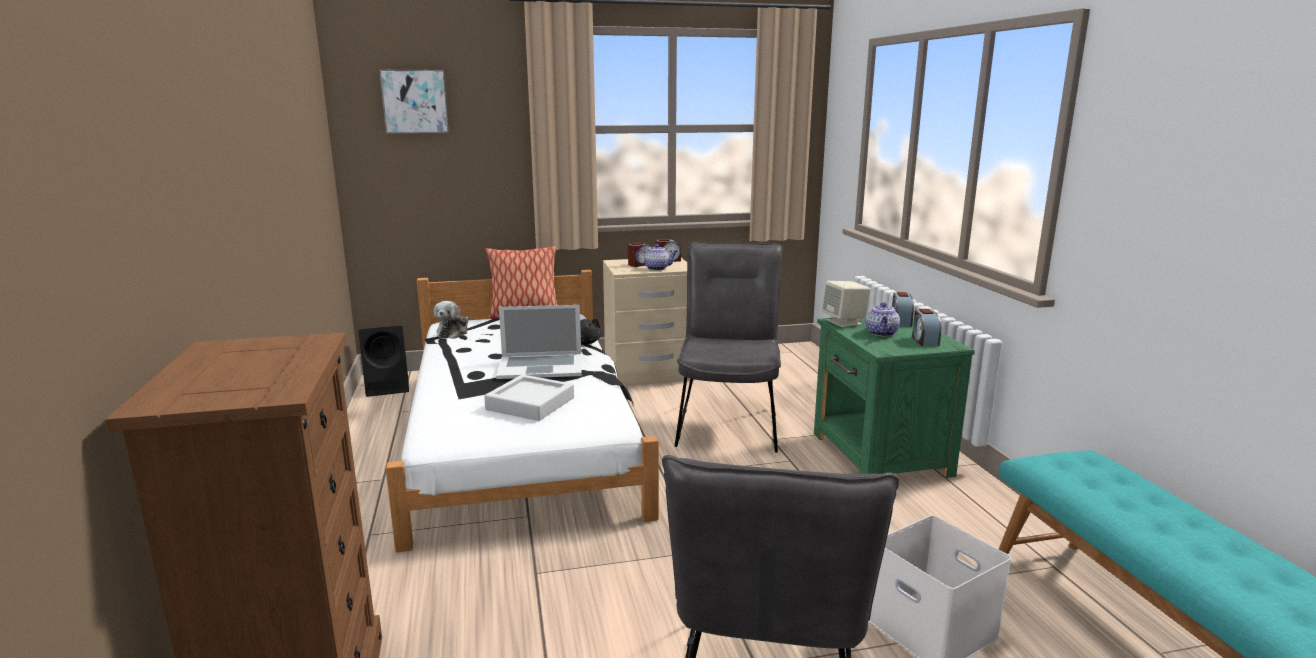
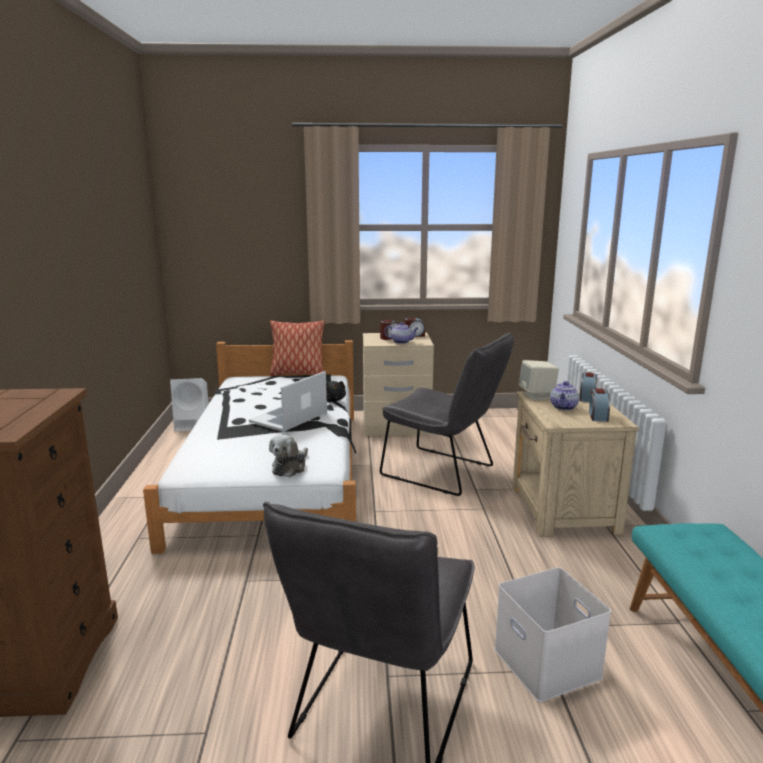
camera: 10 degrees right, 0 degrees up
black speaker [358,326,409,397] -> white speaker [170,378,209,431]
picture [379,70,449,134] -> none
plush toy [434,301,469,339] -> plush toy moved to [269,435,308,478]
grey tray [484,374,574,421] -> none
laptop [496,305,582,379] -> laptop turned 120 degrees clockwise [249,371,327,432]
grey chair [675,241,783,453] -> grey chair turned 105 degrees clockwise [380,332,514,496]
green nightstand [814,318,975,478] -> beige nightstand [513,390,638,537]

